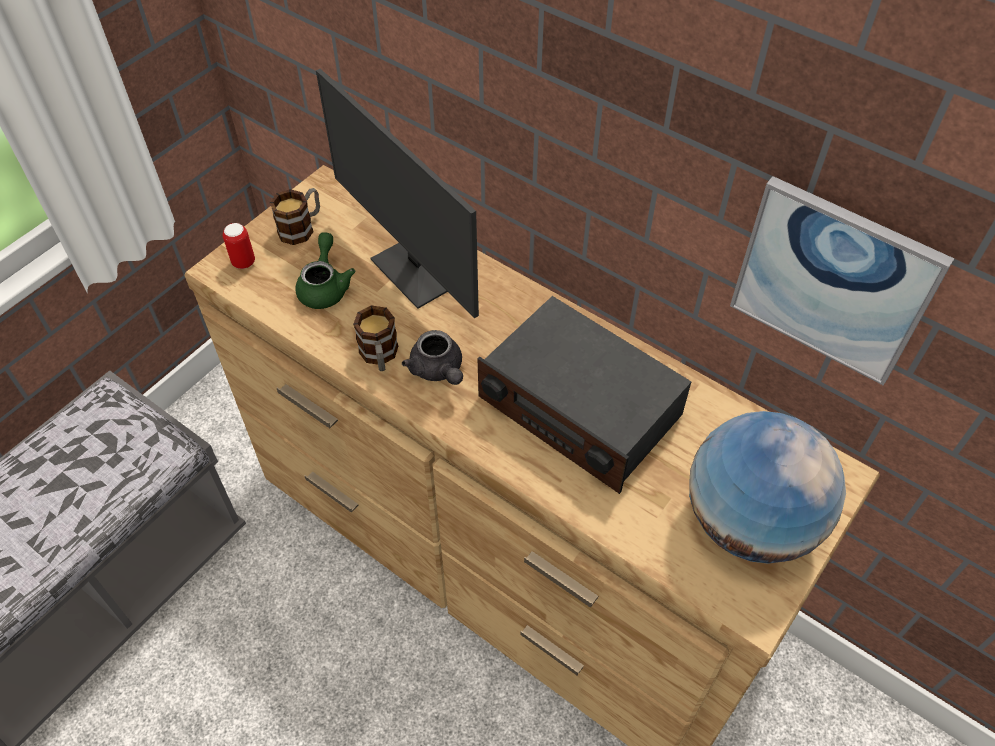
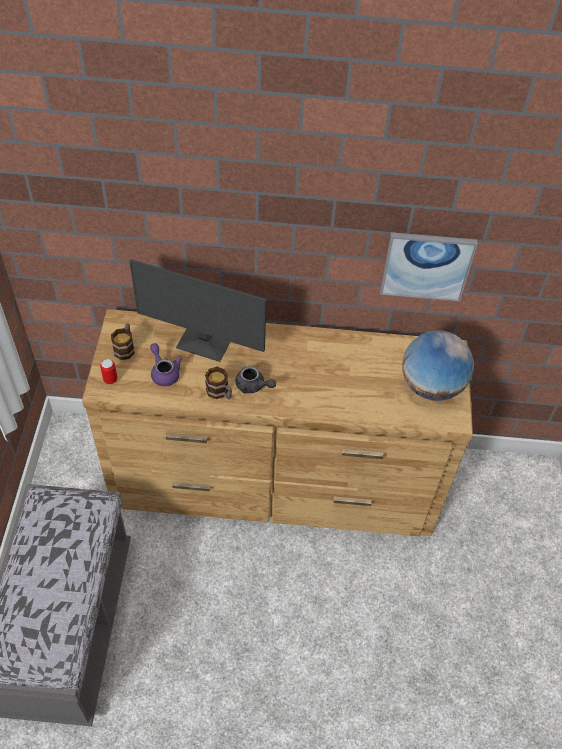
camera: 35 degrees left, 0 degrees up
green teapot [295,232,355,309] -> purple teapot [150,343,182,386]
radio [478,296,692,494] -> none

